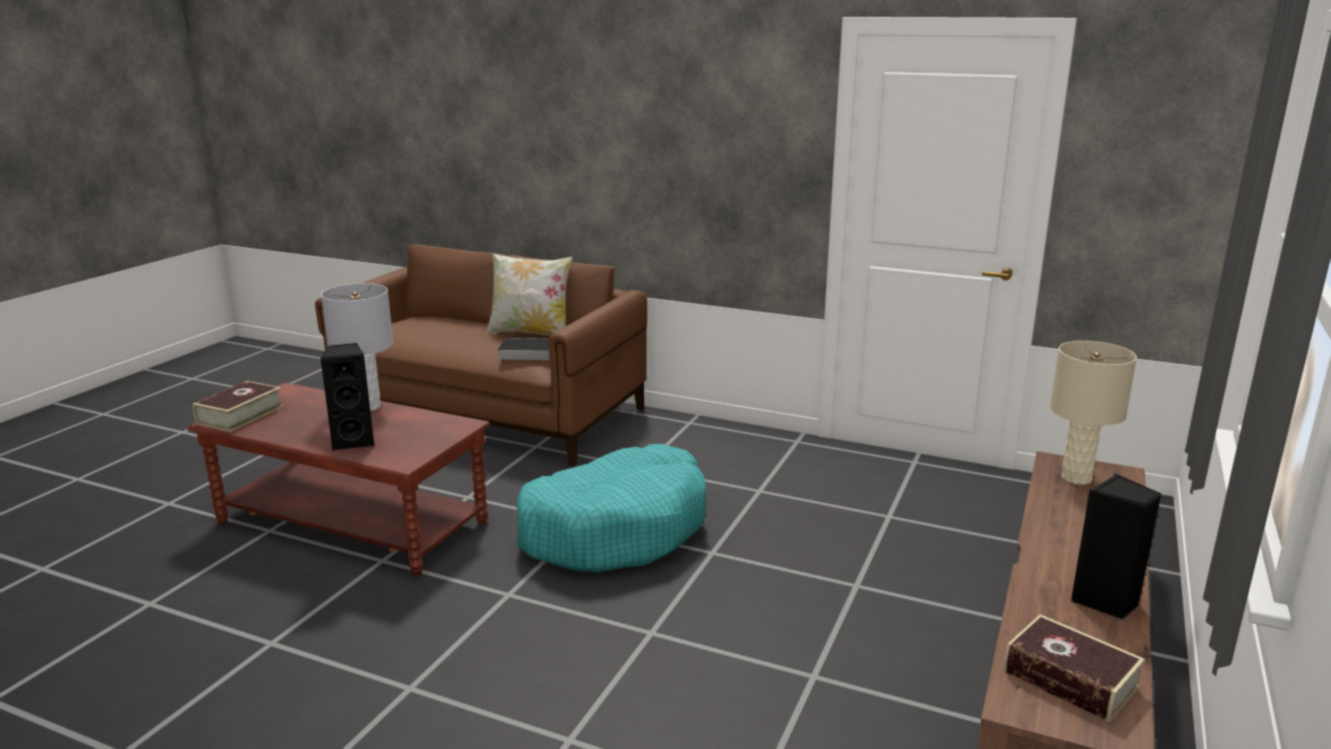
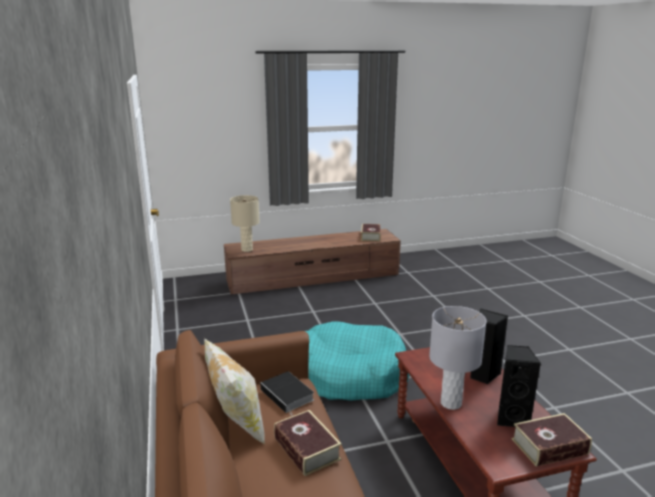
camera: 130 degrees left, 0 degrees up
black speaker [1071,474,1161,619] -> black speaker moved to [497,345,541,427]
none -> book [274,410,341,476]

